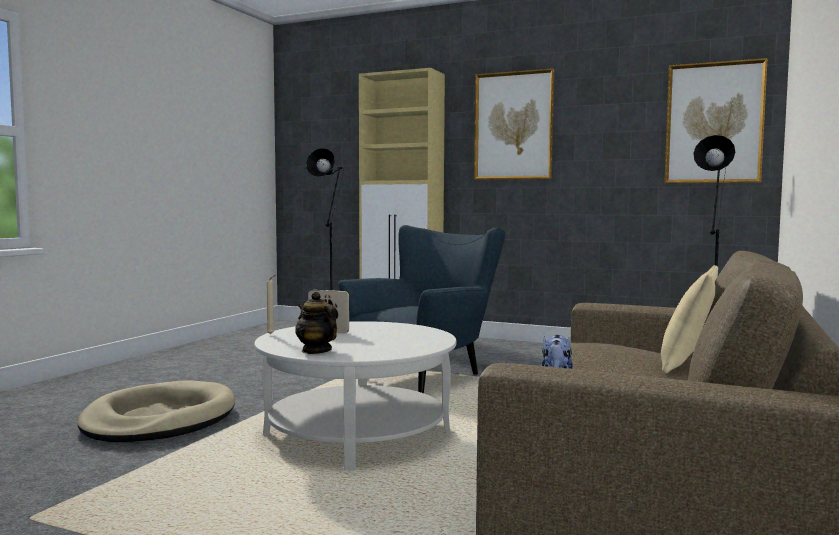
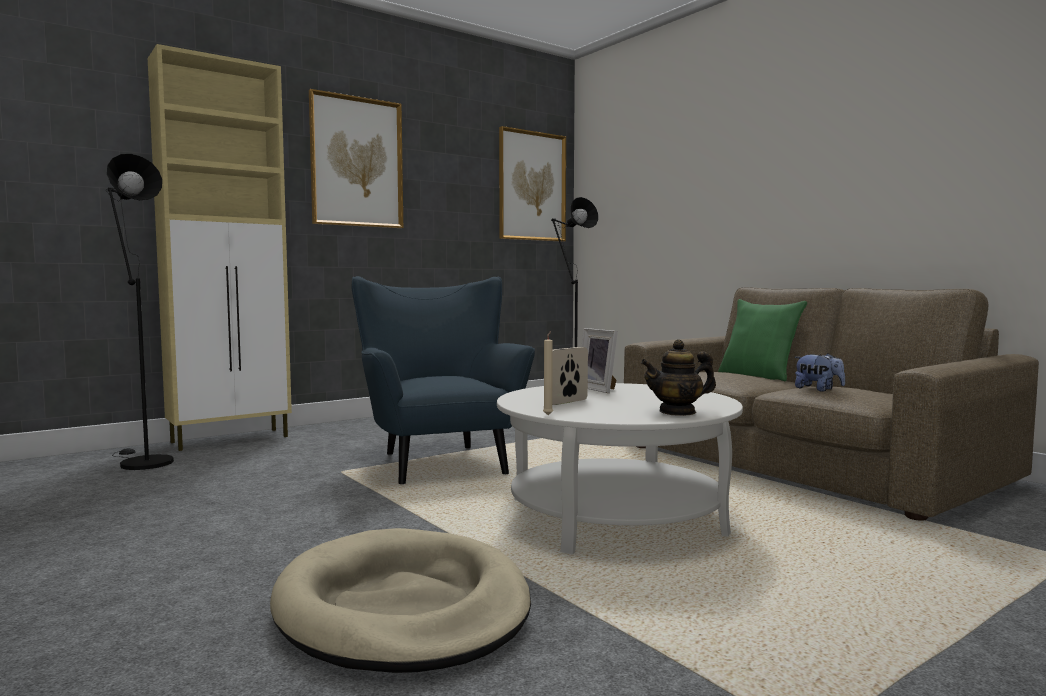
camera: 60 degrees left, 0 degrees up
beige pillow [661,265,718,373] -> green pillow [718,299,807,381]
none -> picture frame [581,328,618,393]

